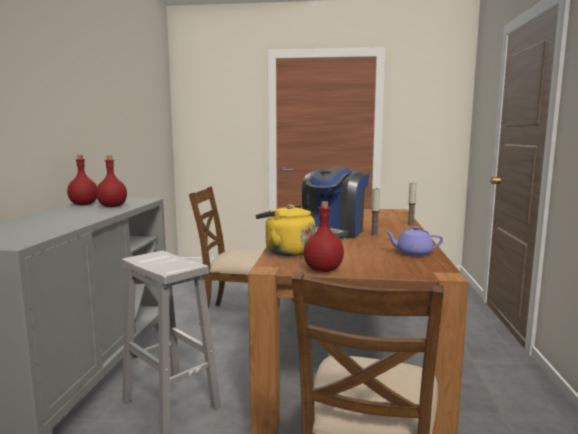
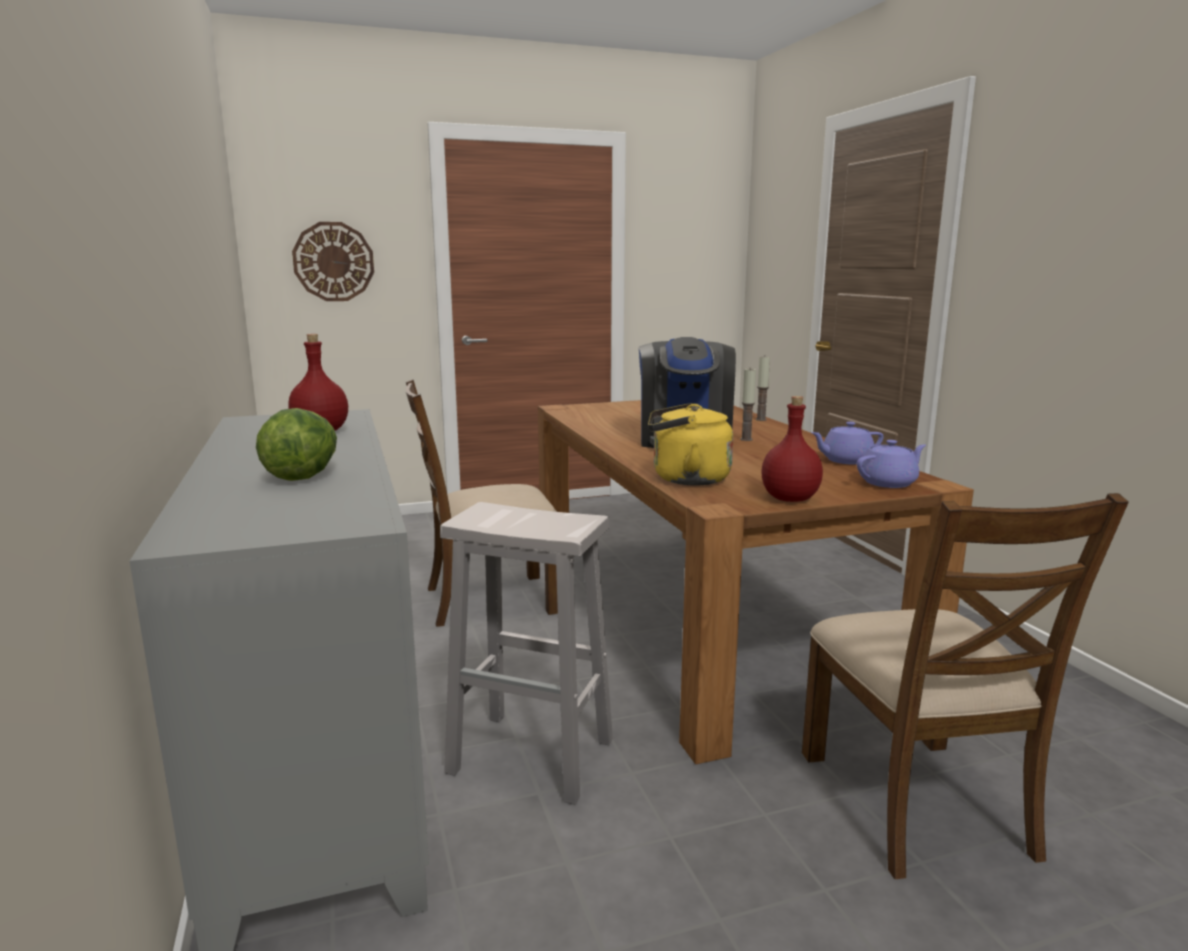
camera: 25 degrees left, 5 degrees up
red bottle [67,155,97,205] -> none
none -> lettuce [256,408,337,481]
none -> wall clock [292,222,374,301]
none -> purple teapot [857,440,926,488]

